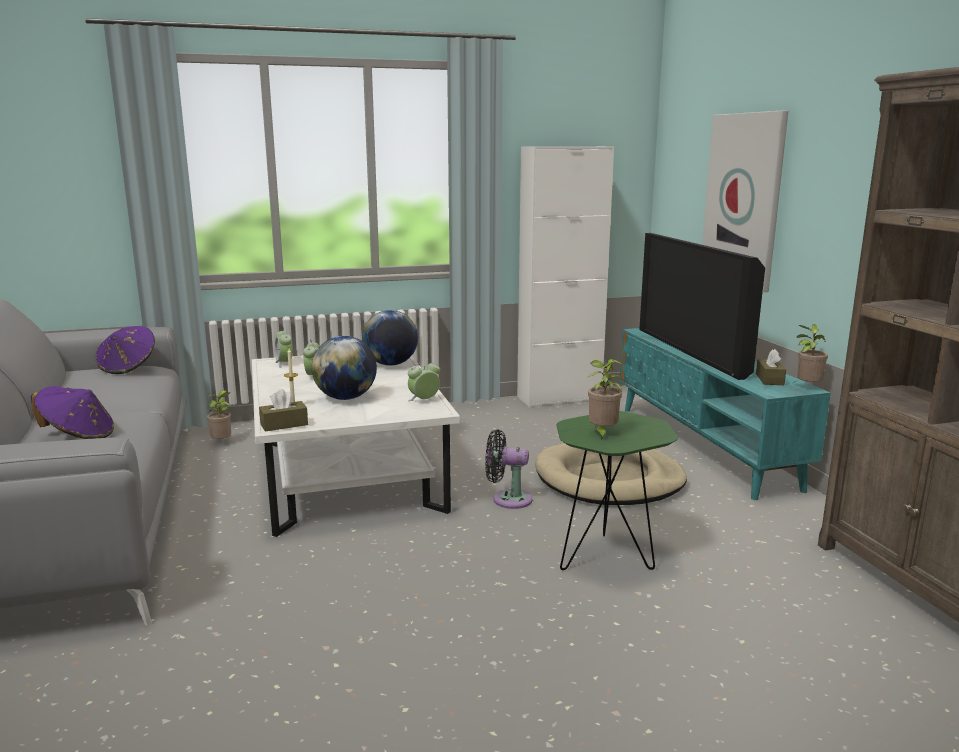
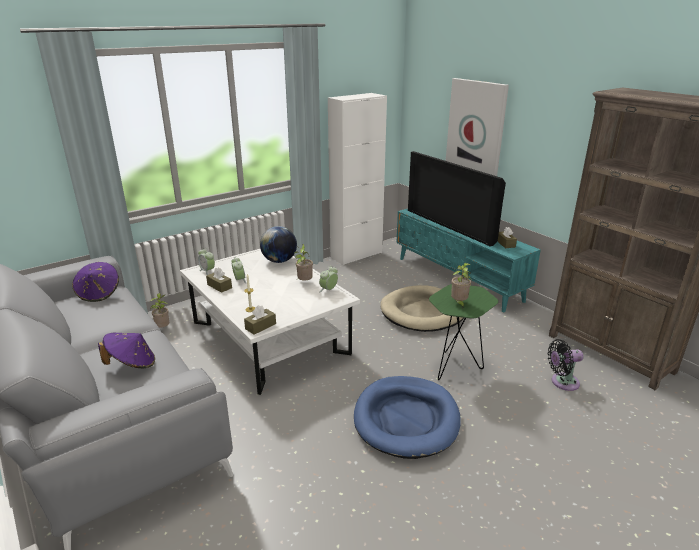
camera: 20 degrees left, 10 degrees up
globe [312,336,377,400] -> none
black fan [485,430,533,509] -> black fan moved to [547,339,584,391]
potted plant [795,324,828,382] -> potted plant moved to [294,244,313,280]
none -> brown tissue box [206,268,232,293]
none -> blue dog bed [354,376,461,459]

